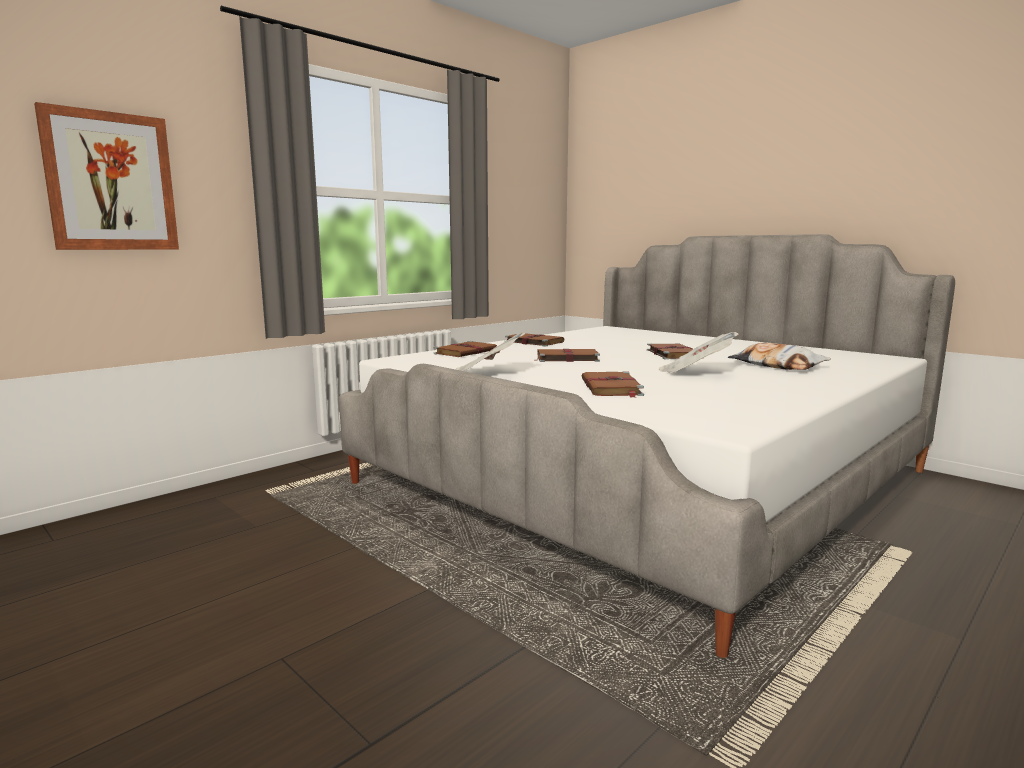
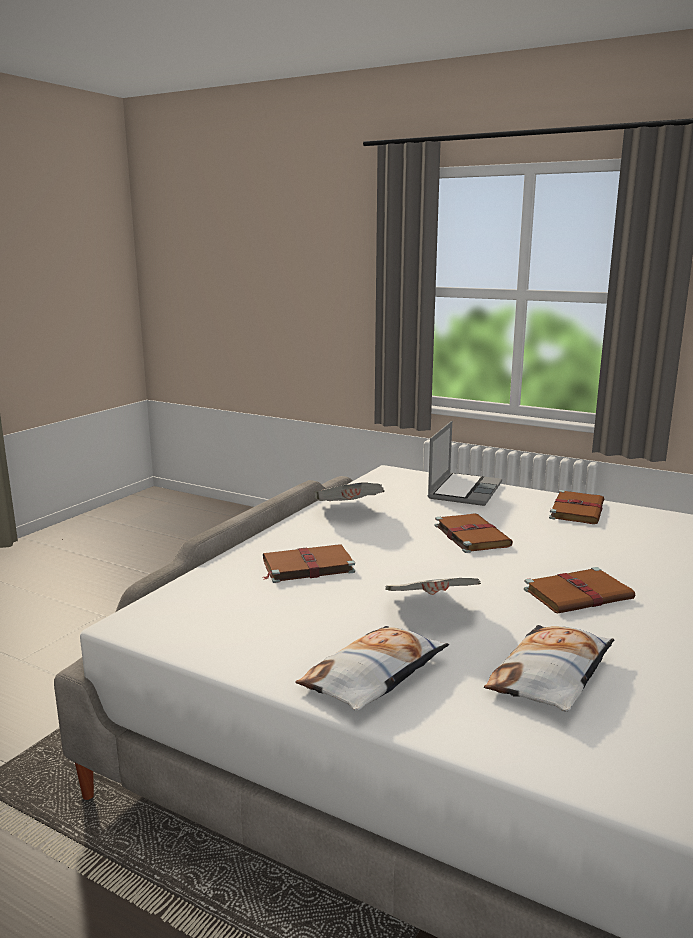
camera: 75 degrees right, 5 degrees up
picture [34,102,179,250] -> none
brown book [434,341,497,357] -> laptop [428,421,502,506]
none -> pillow [295,626,449,711]

